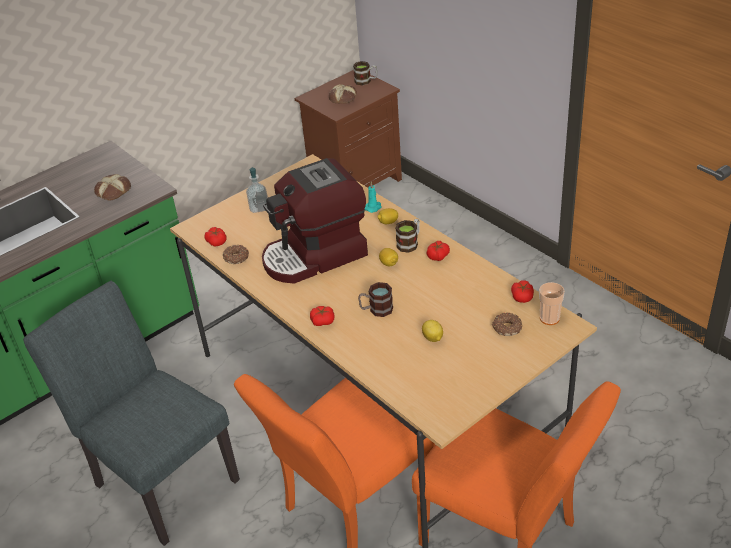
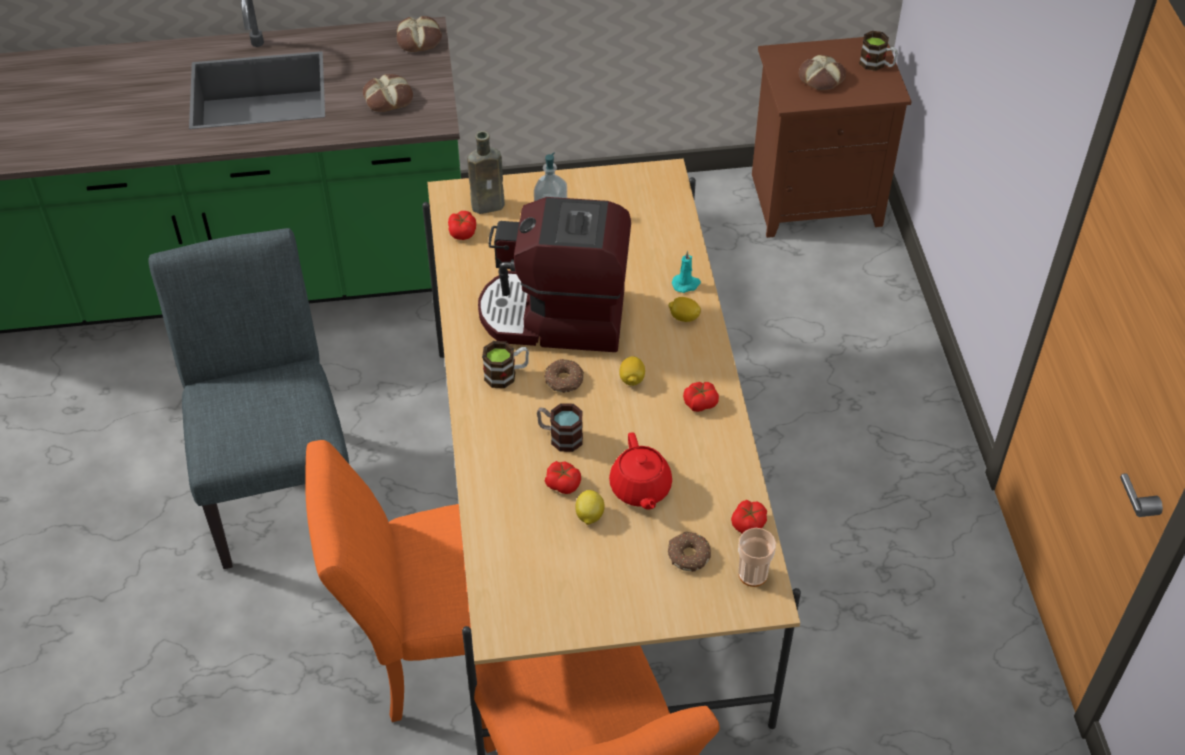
camera: 30 degrees right, 10 degrees up
donut [223,245,249,264] -> donut moved to [544,359,584,393]
tomato [310,306,334,326] -> tomato moved to [545,461,581,494]
mug [395,219,420,253] -> mug moved to [482,341,529,388]
none -> bread [397,16,442,52]
none -> brown bottle [467,131,505,214]
none -> red teapot [609,432,672,510]

